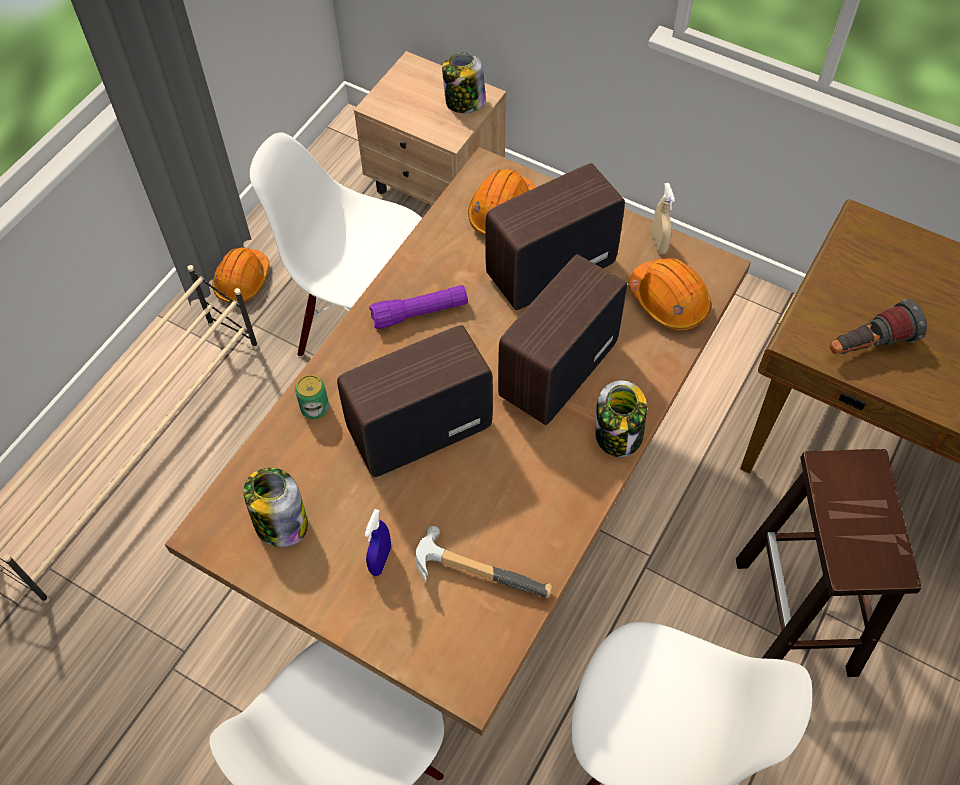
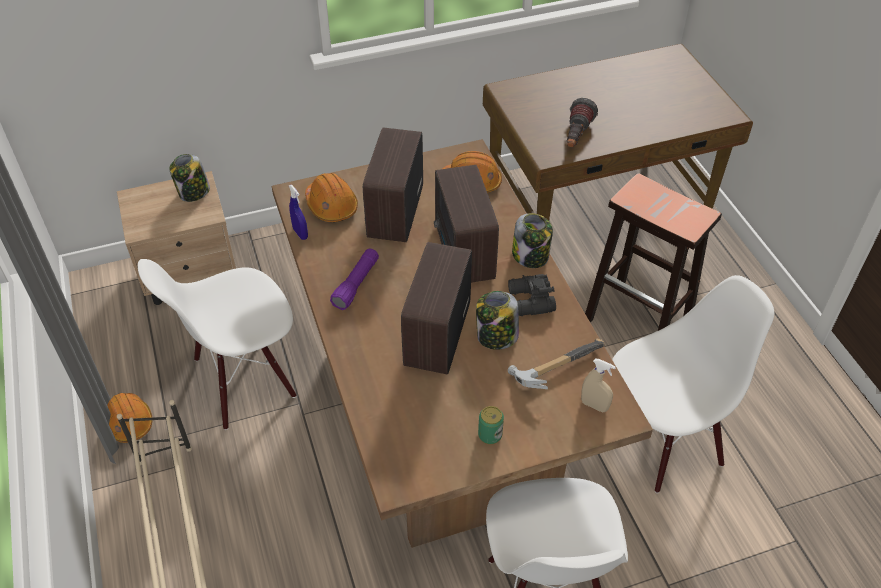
camera: 50 degrees left, 10 degrees down
jar [244,468,308,548] -> jar moved to [476,291,519,350]
can [295,375,329,419] -> can moved to [478,406,504,444]
blue spray bottle [364,509,391,576] -> blue spray bottle moved to [289,185,308,240]
beige spray bottle [651,183,675,254] -> beige spray bottle moved to [581,359,616,412]
none -> black binoculars [508,274,556,316]

